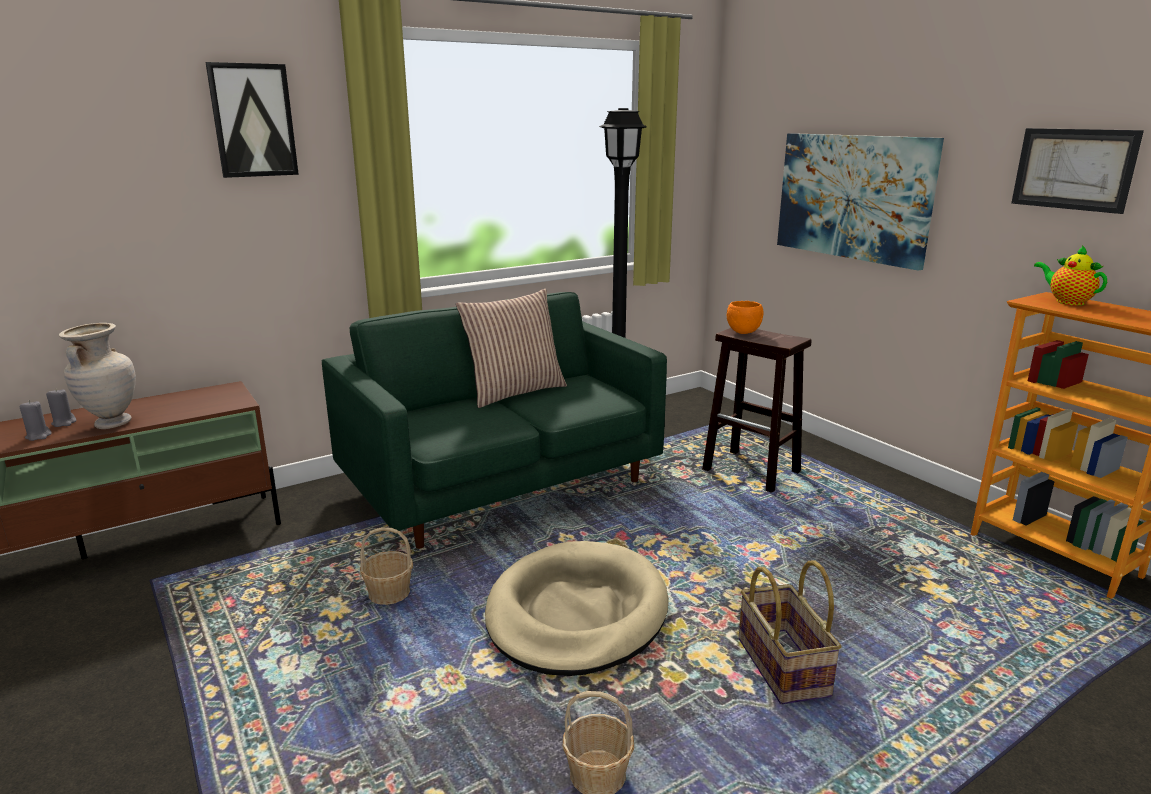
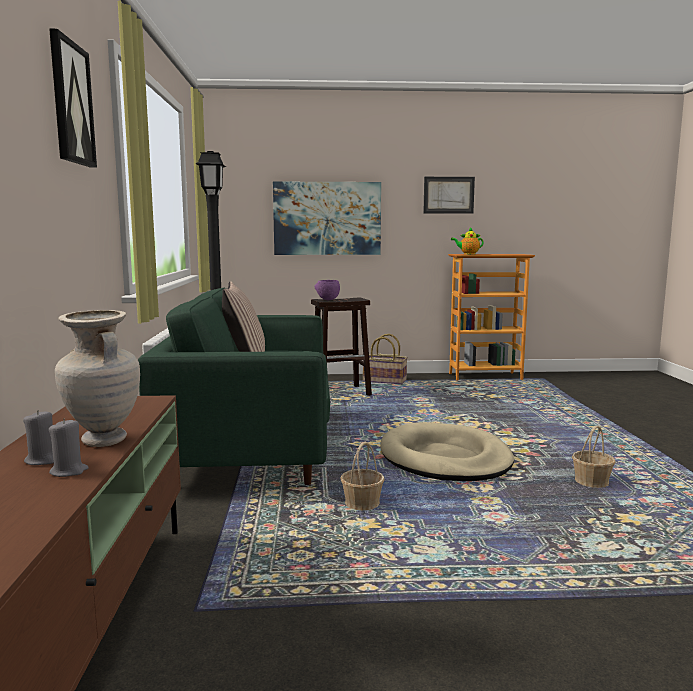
camera: 60 degrees left, 10 degrees down
orange bowl [727,301,763,334] -> purple bowl [314,280,340,300]
basket [738,560,842,704] -> basket moved to [363,334,408,384]

